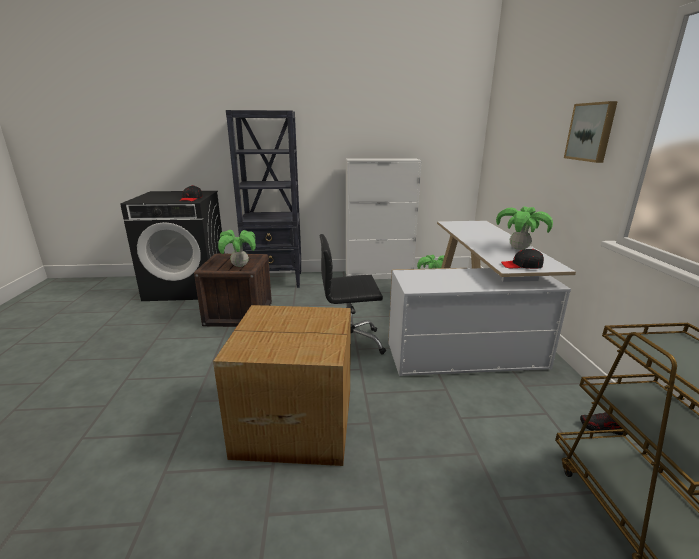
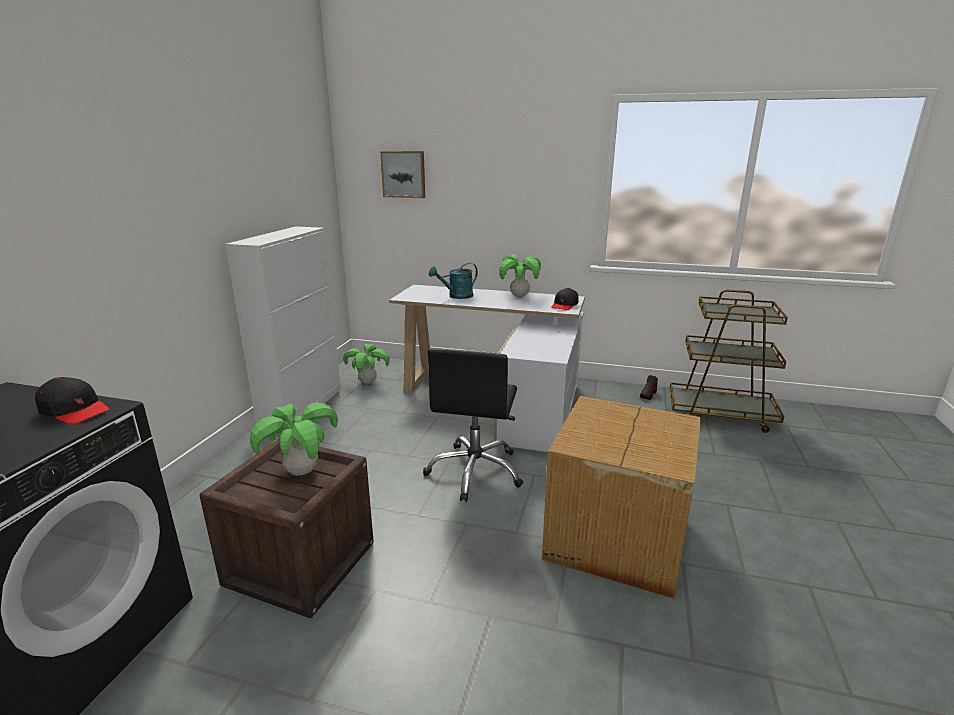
camera: 70 degrees left, 0 degrees up
black bookcase [226,110,301,288] -> none
picture [564,101,618,163] -> picture moved to [380,151,425,198]
none -> turquoise watering can [429,263,478,299]

